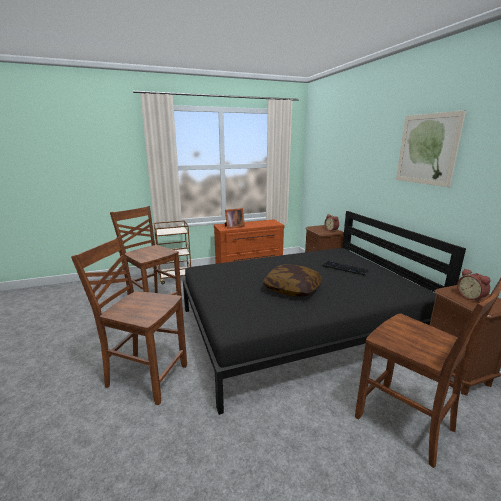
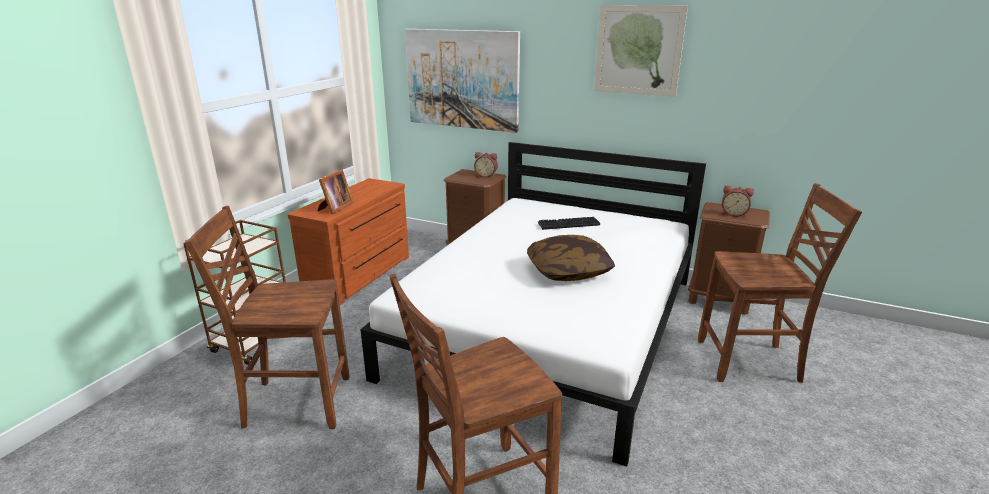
camera: 45 degrees left, 5 degrees up
black bed [183,211,466,415] -> white bed [360,142,706,467]
none -> picture [405,29,520,133]

